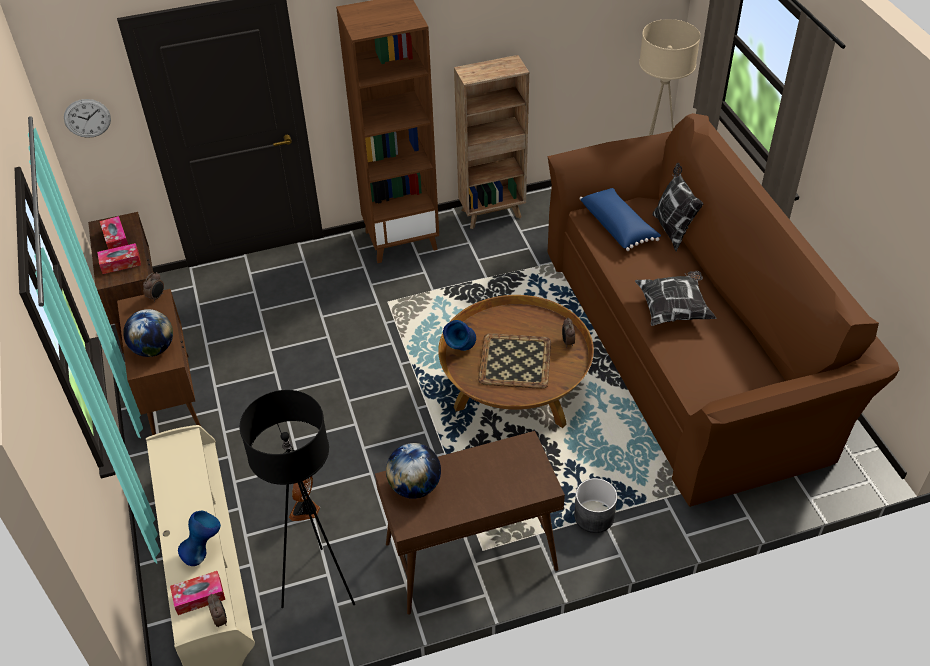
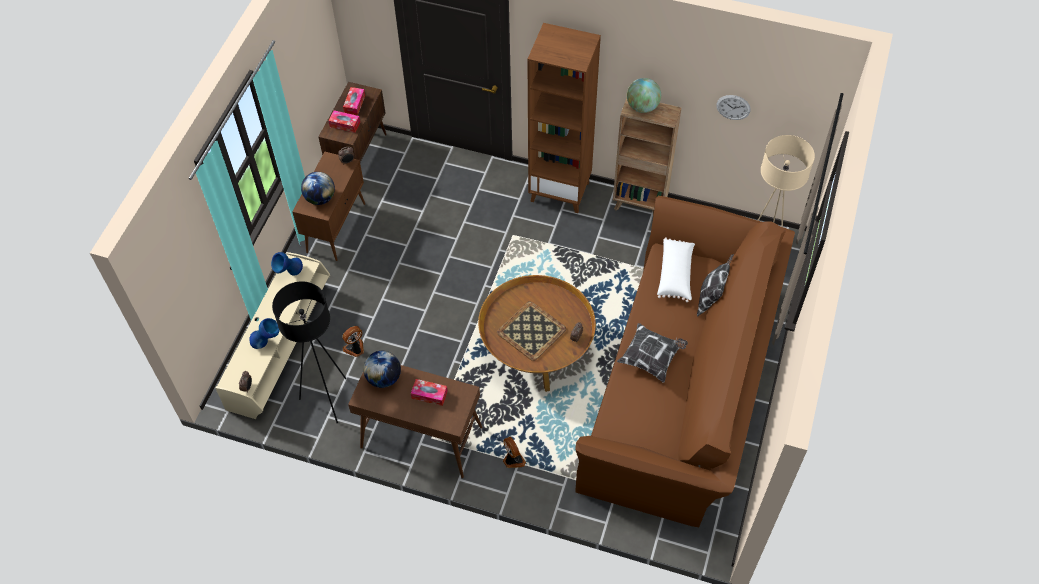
camera: 35 degrees right, 10 degrees up
wall clock [64,99,111,138] -> wall clock moved to [716,95,751,120]
tissue box [170,571,225,615] -> tissue box moved to [411,379,448,406]
blue vase [443,320,476,351] -> blue vase moved to [271,252,303,276]
grey planter [574,478,617,533] -> fan [503,436,526,468]
blue pillow [579,188,661,251] -> white pillow [657,237,695,302]
none -> globe [627,78,661,113]

